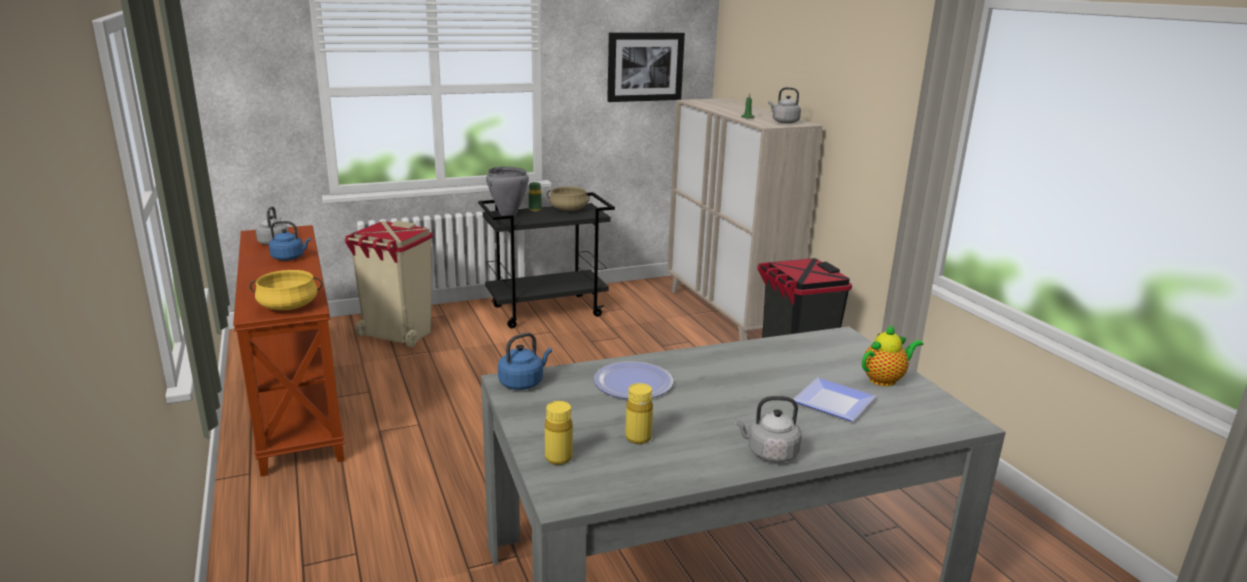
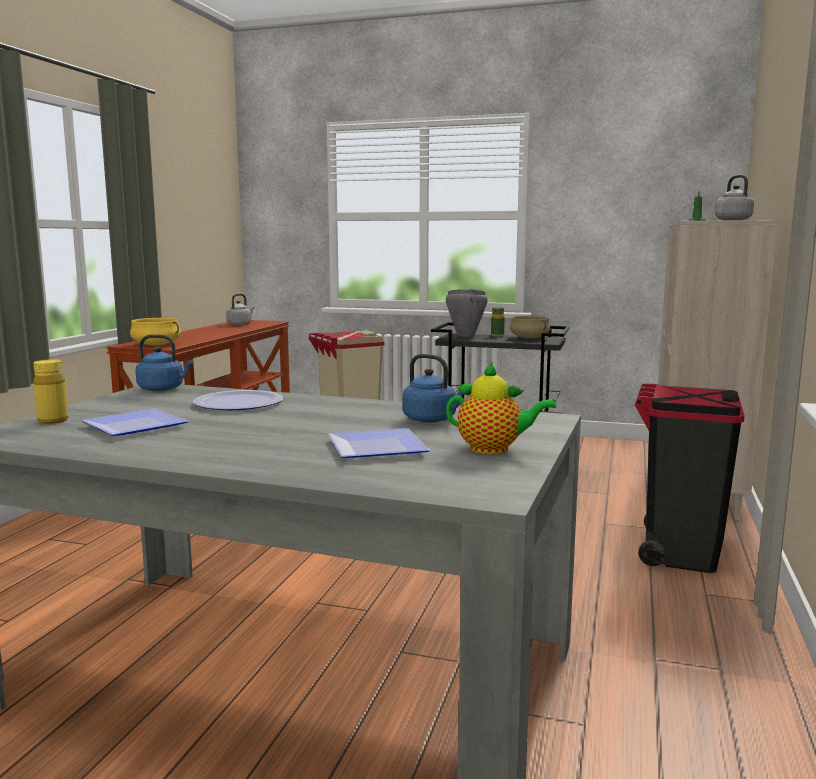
camera: 40 degrees right, 10 degrees down
blue kettle [269,221,311,260] -> blue kettle moved to [403,354,465,423]
picture [607,32,685,102] -> none
yellow bottle [625,383,653,444] -> plate [81,408,188,436]
grey kettle [735,396,802,462] -> none

